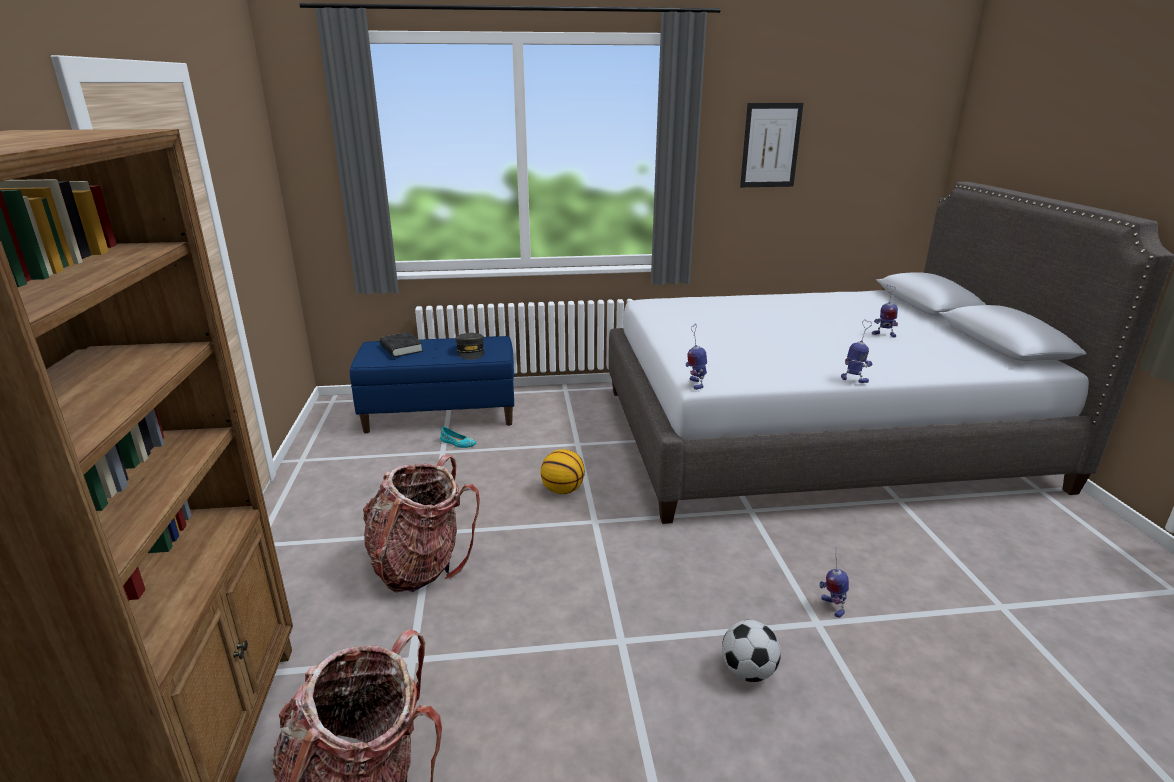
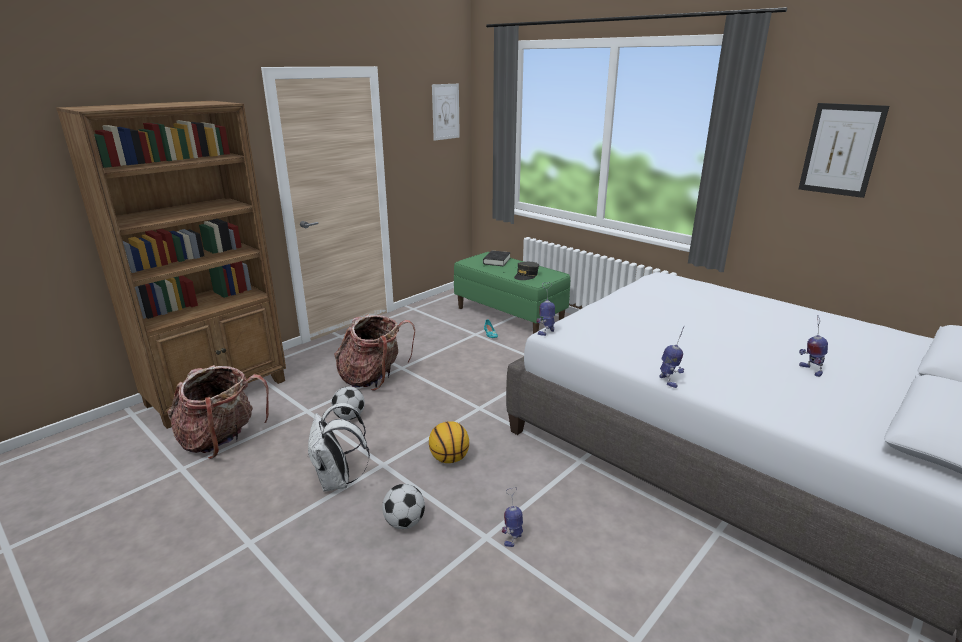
camera: 50 degrees right, 0 degrees up
blue bench [350,336,514,433] -> green bench [454,252,570,334]
basketball [541,449,585,494] -> basketball moved to [429,421,469,463]
none -> white backpack [308,403,370,492]
none -> football [331,386,365,420]
none -> picture [432,84,460,141]

